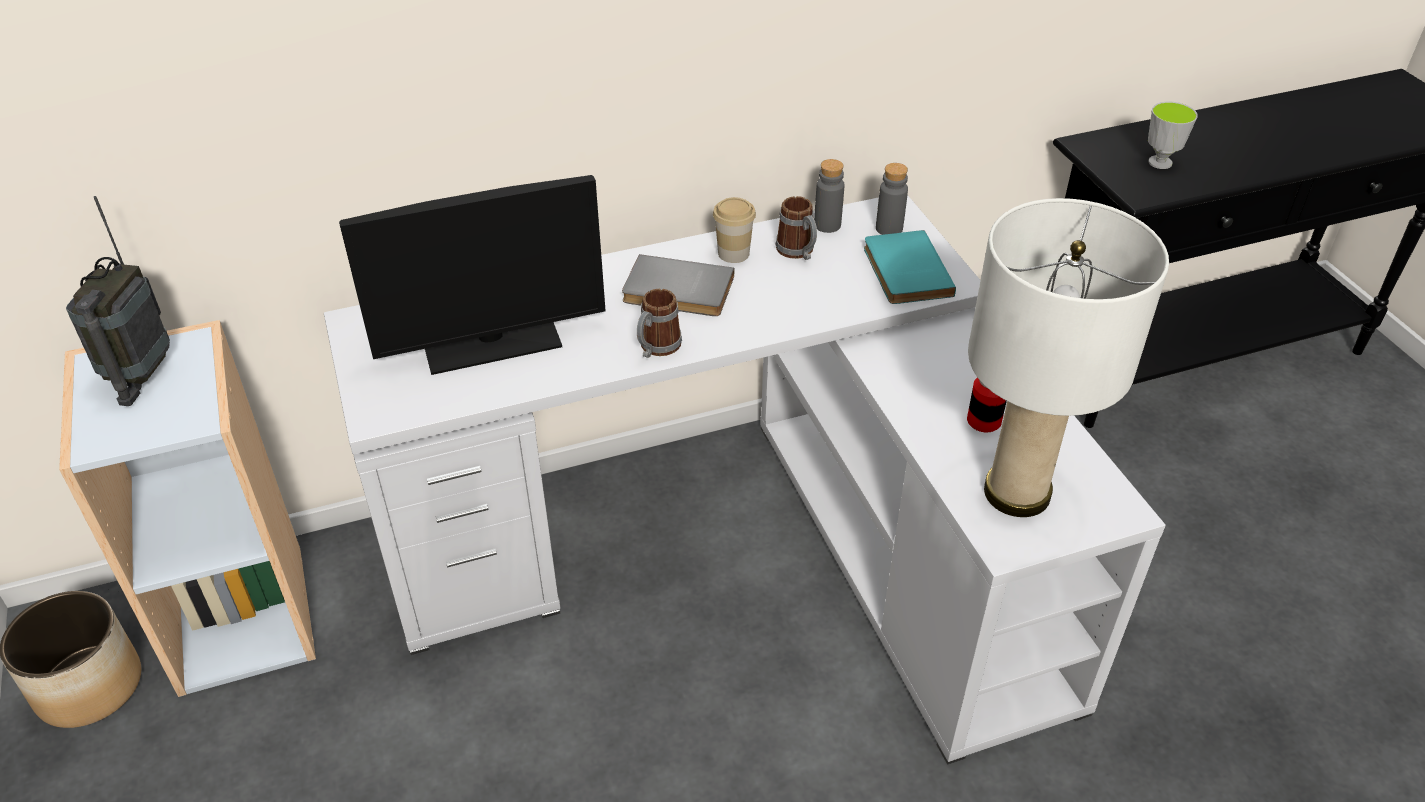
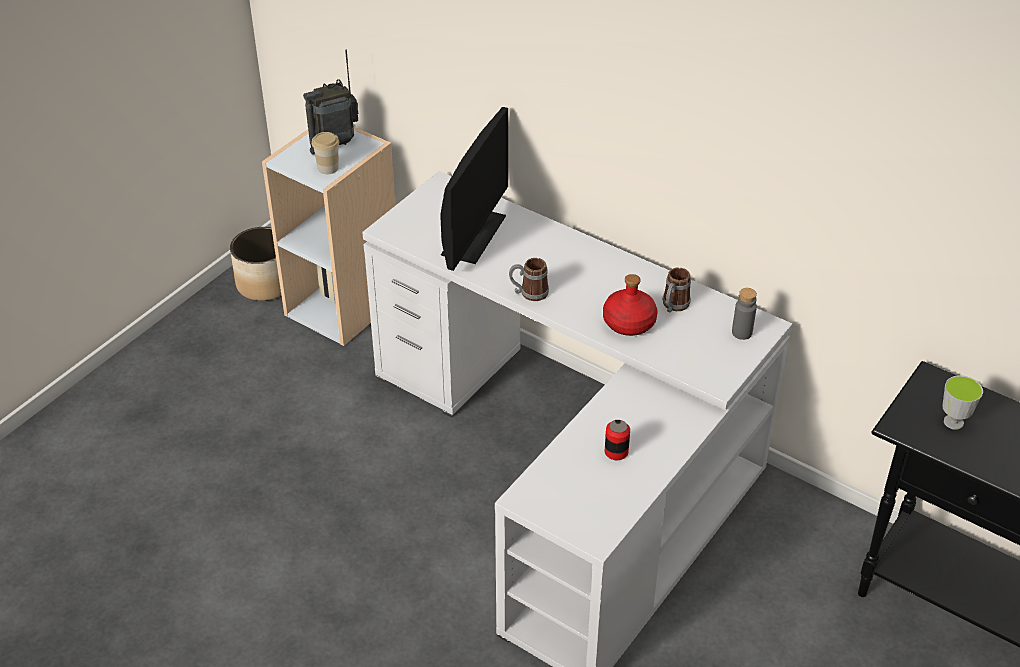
camera: 55 degrees right, 0 degrees up
monitor [339,175,606,375] -> monitor turned 105 degrees counterclockwise [440,107,508,271]
grey book [622,254,734,316] -> none
cup [713,197,756,263] -> cup moved to [312,132,339,174]
grey bottle [814,159,845,233] -> none
turquoise book [864,230,956,304] -> none
white table lamp [968,198,1169,517] -> none
none -> red bottle [603,274,658,336]

